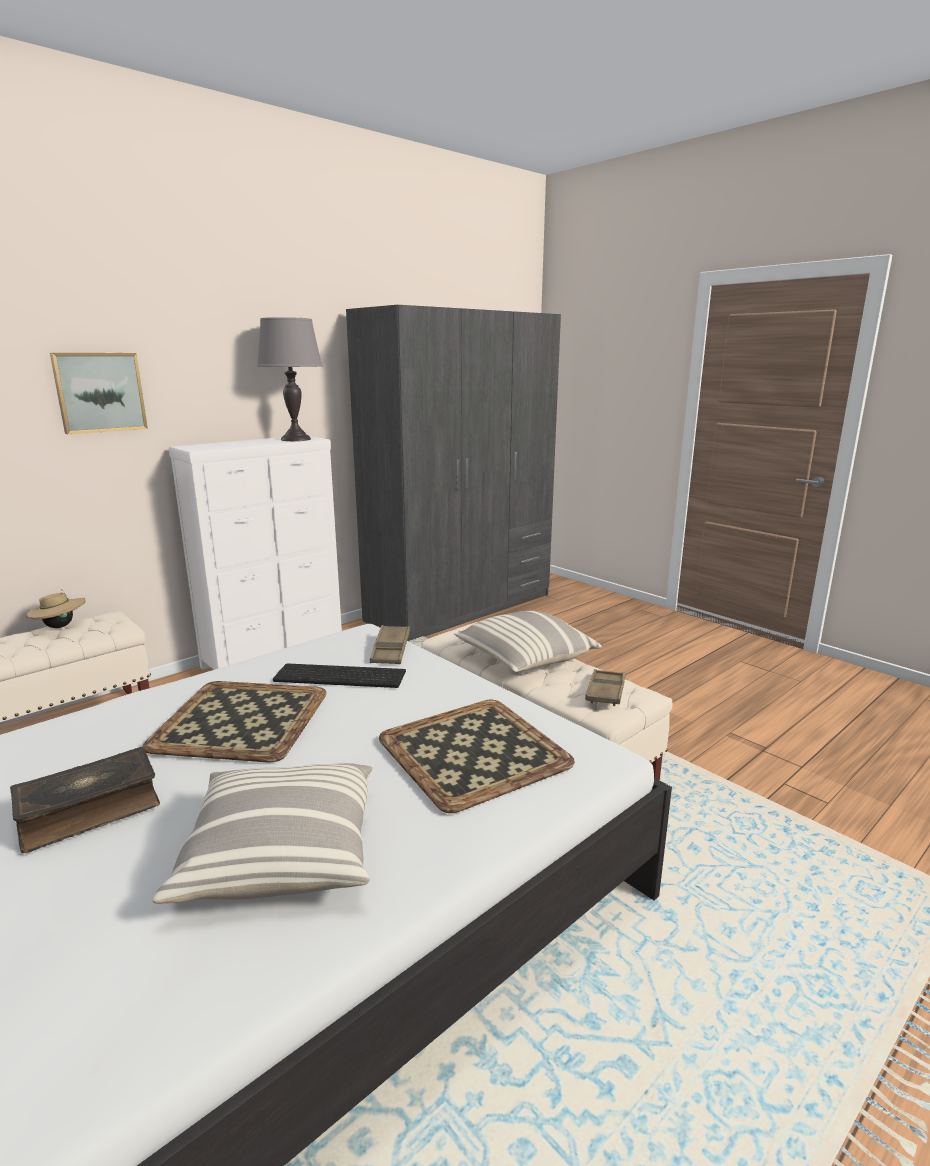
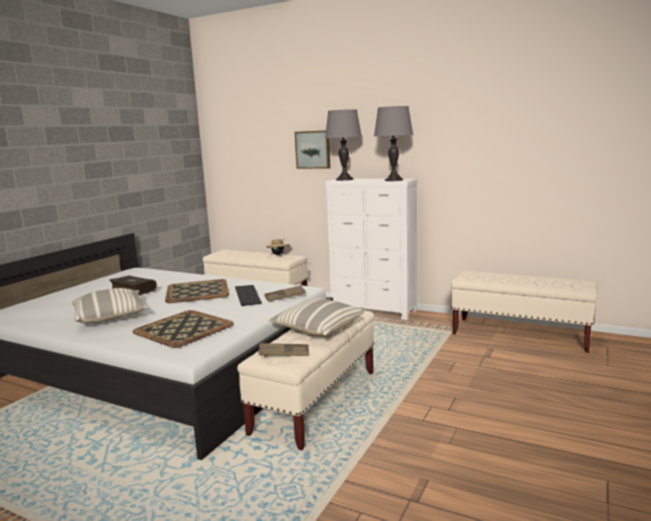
camera: 70 degrees right, 5 degrees down
grey wardrobe [346,305,561,641] -> beige bench [451,270,598,353]
none -> grey table lamp [325,109,362,181]

